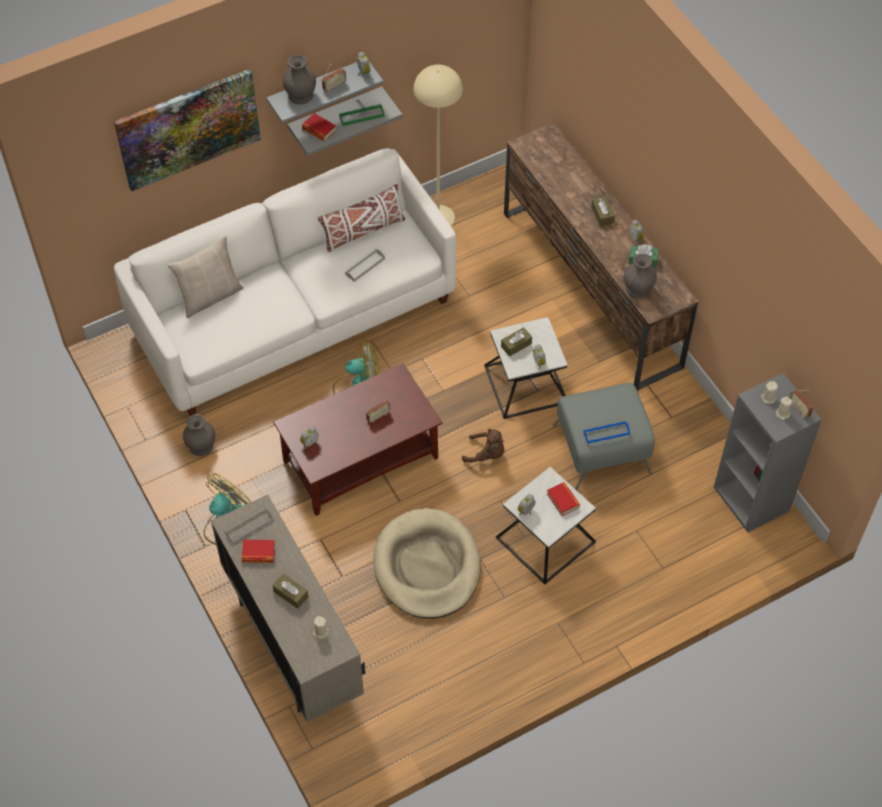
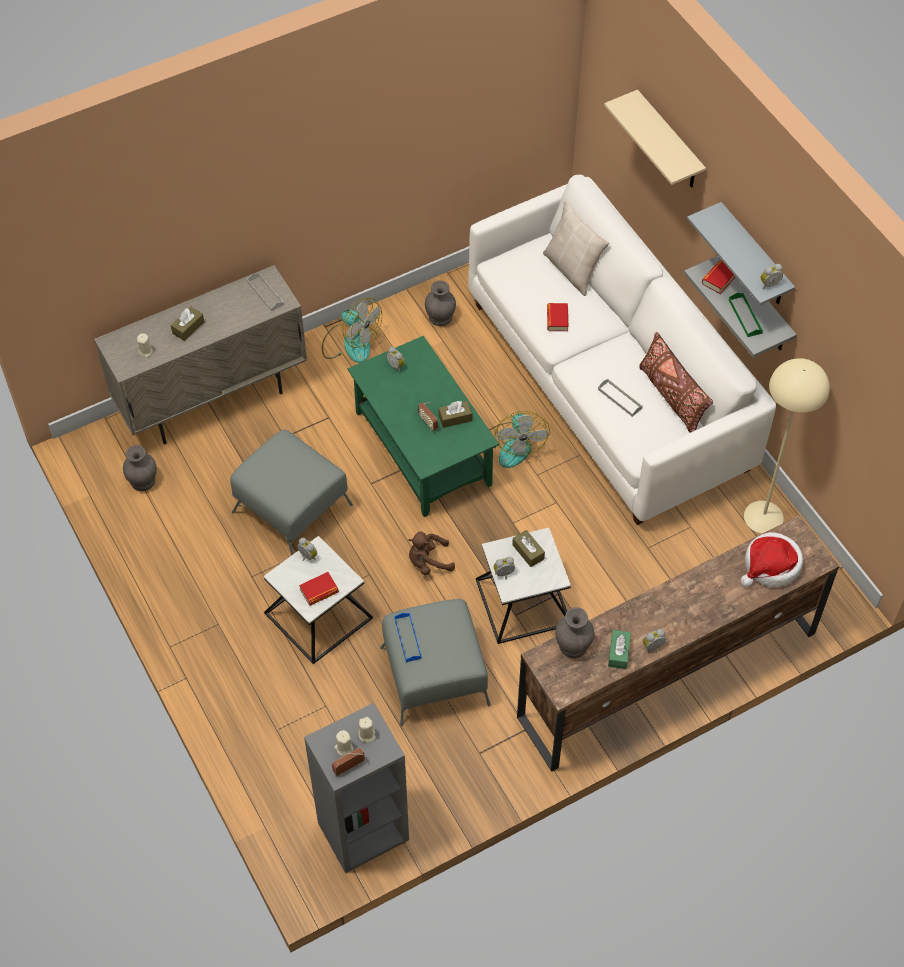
camera: 90 degrees right, 0 degrees up
picture [114,69,261,191] -> beige shelf [604,90,706,188]
book [242,540,275,563] -> book moved to [547,303,568,331]
brown coffee table [273,363,443,516] -> green coffee table [348,336,499,517]
grey vase [283,55,316,104] -> grey vase moved to [123,445,157,491]
white pillow [318,184,405,252] -> brown pillow [639,332,713,433]
radio [322,62,346,92] -> none
beige dog bed [373,508,481,619] -> grey ottoman [230,430,353,556]
brown plush toy [462,429,504,462] -> brown plush toy turned 60 degrees clockwise [408,531,455,575]
brown tissue box [591,196,615,227] -> brown tissue box moved to [439,401,472,428]
none -> hat [740,532,803,588]

